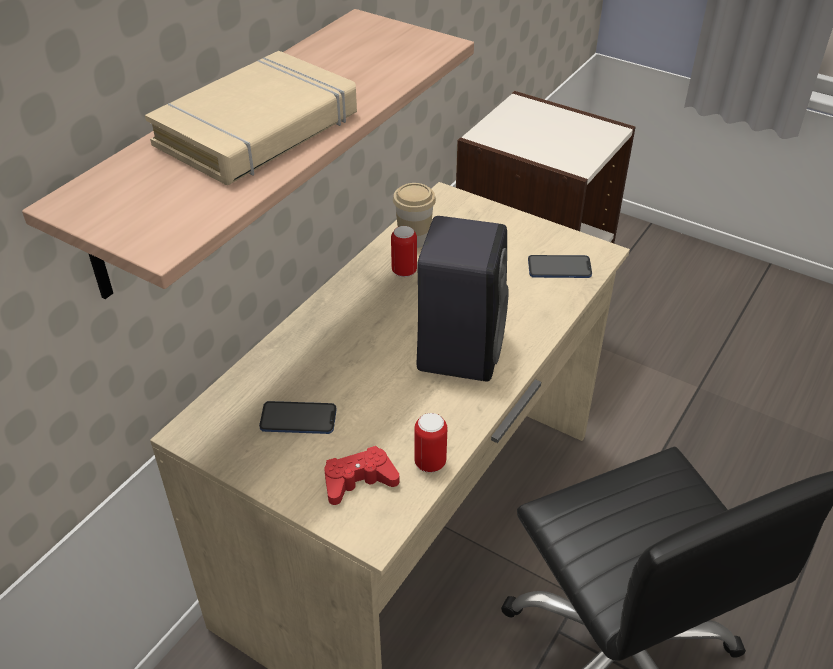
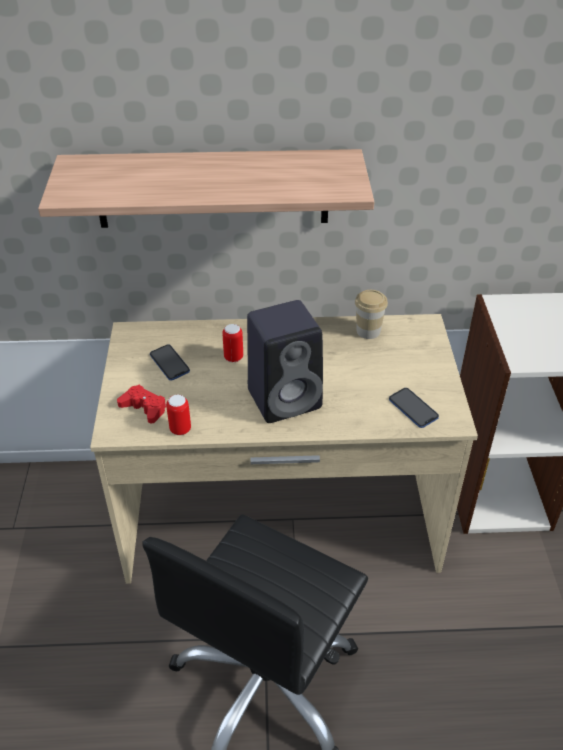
camera: 55 degrees right, 0 degrees up
beige book [145,51,357,185] -> none
can [391,226,417,277] -> can moved to [222,324,243,362]

